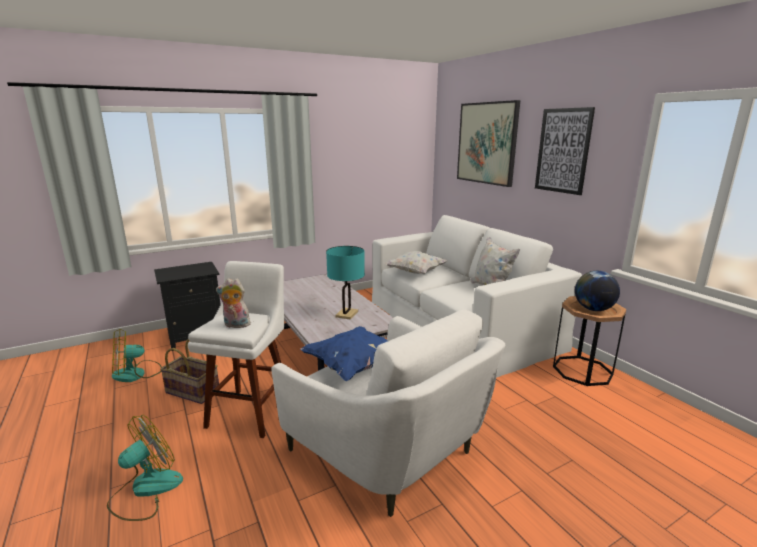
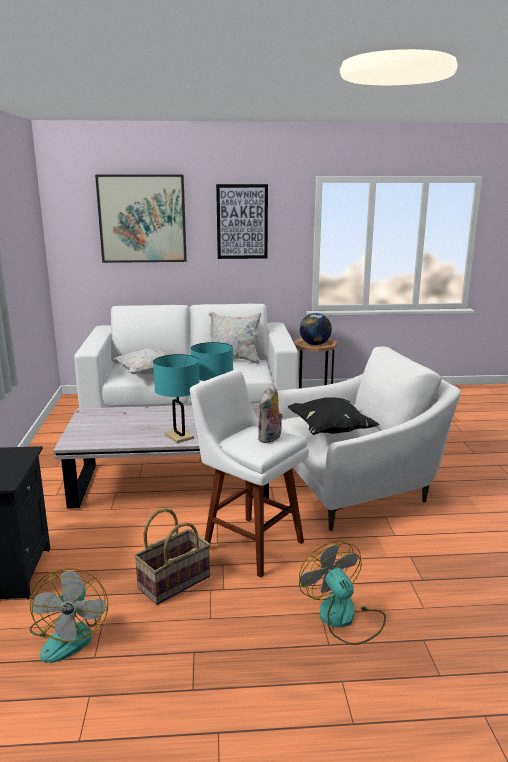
camera: 65 degrees left, 0 degrees up
blue pillow [300,326,388,381] -> black pillow [288,397,379,435]
none -> turquoise table lamp [153,354,200,443]

